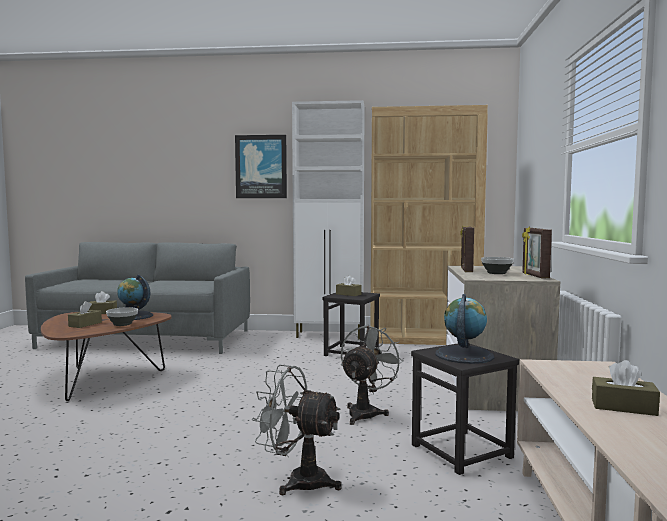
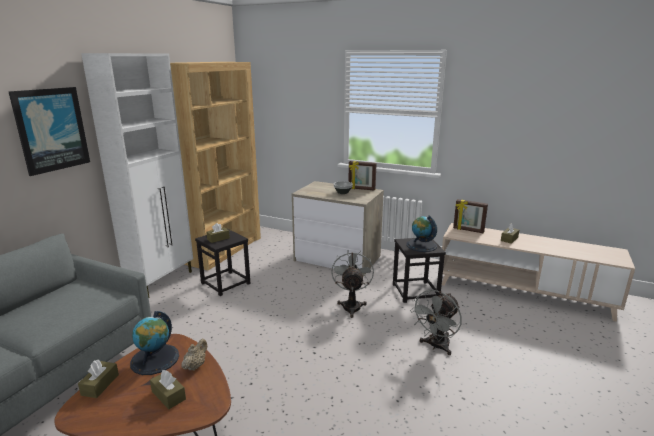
camera: 70 degrees left, 15 degrees up
bowl [106,307,138,326] -> beige teapot [181,339,207,371]
grey fan [341,325,404,425] -> grey fan turned 45 degrees clockwise [331,250,374,318]
picture frame [460,225,474,272] -> picture frame moved to [453,199,488,233]

